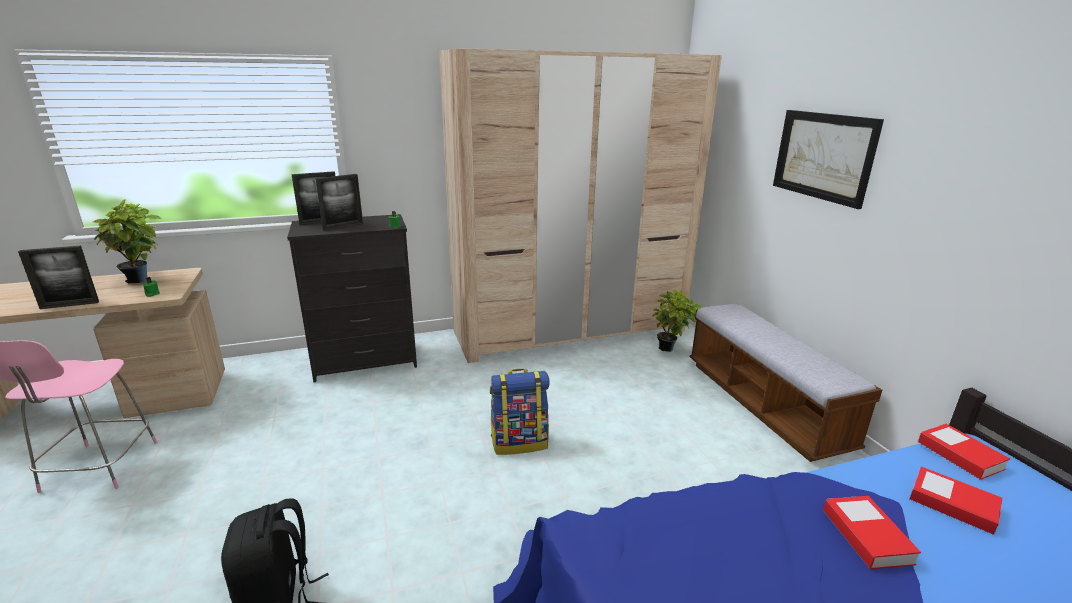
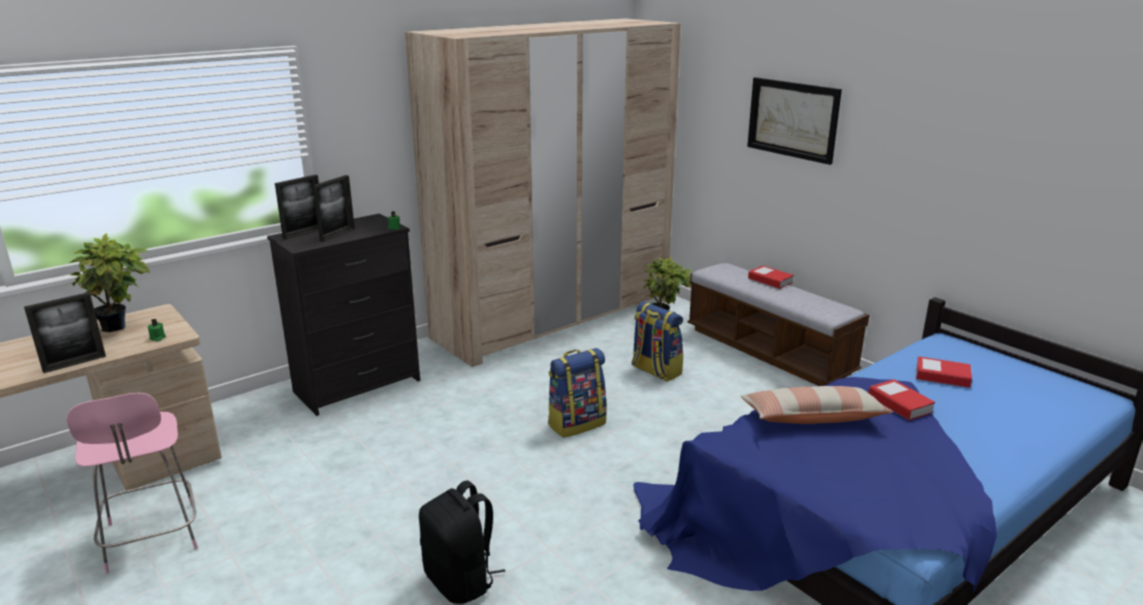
camera: 20 degrees left, 0 degrees up
book [918,424,1010,480] -> book moved to [748,266,794,289]
none -> backpack [632,301,683,382]
none -> pillow [740,386,893,424]

